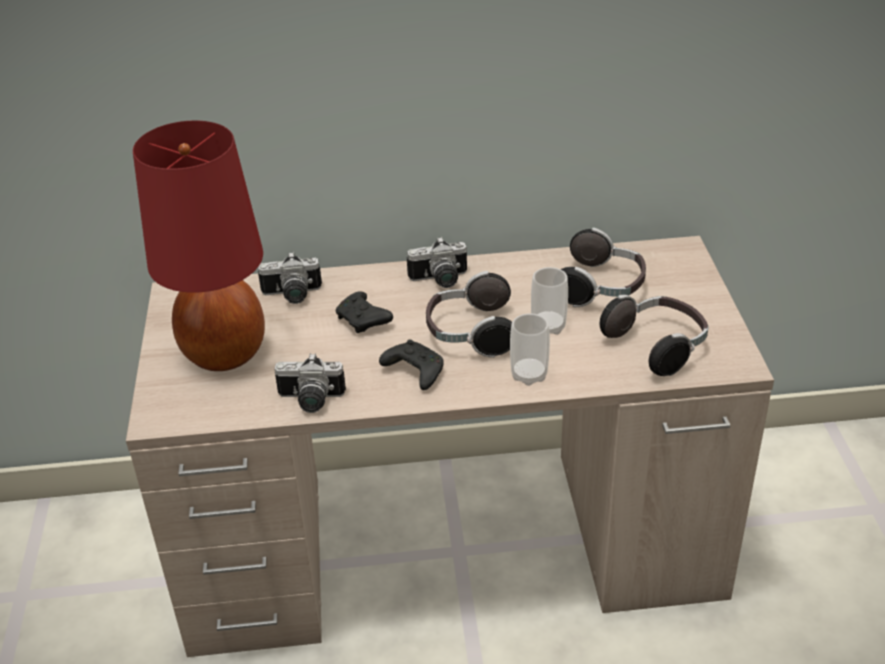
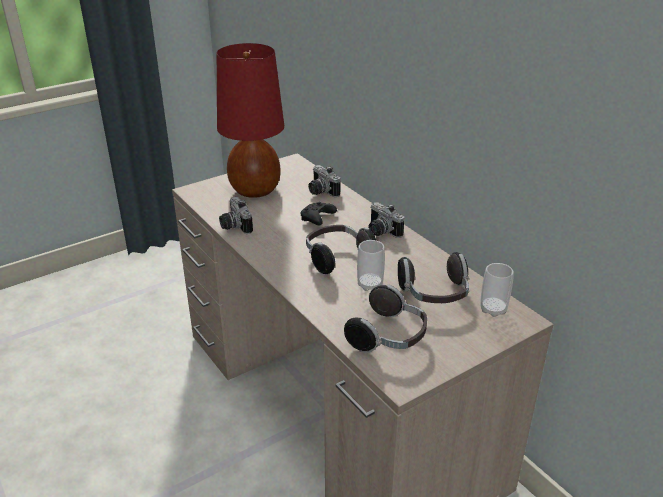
camera: 60 degrees right, 5 degrees down
black game controller [379,339,444,390] -> none
cup [510,313,550,386] -> cup moved to [480,263,514,317]

